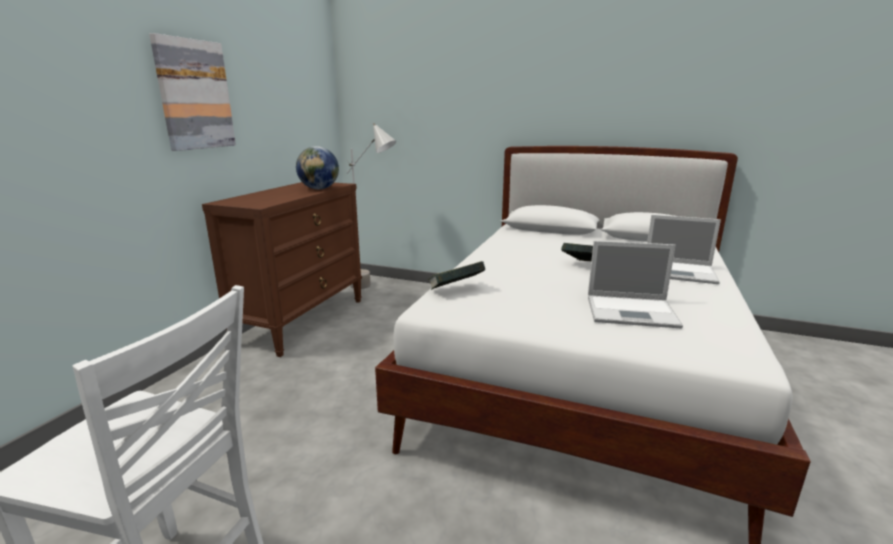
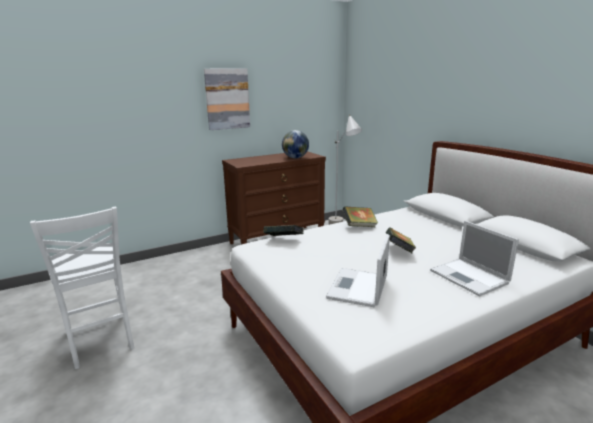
camera: 40 degrees right, 0 degrees up
laptop [588,241,683,329] -> laptop turned 60 degrees clockwise [326,234,390,307]
none -> book [342,206,378,227]

